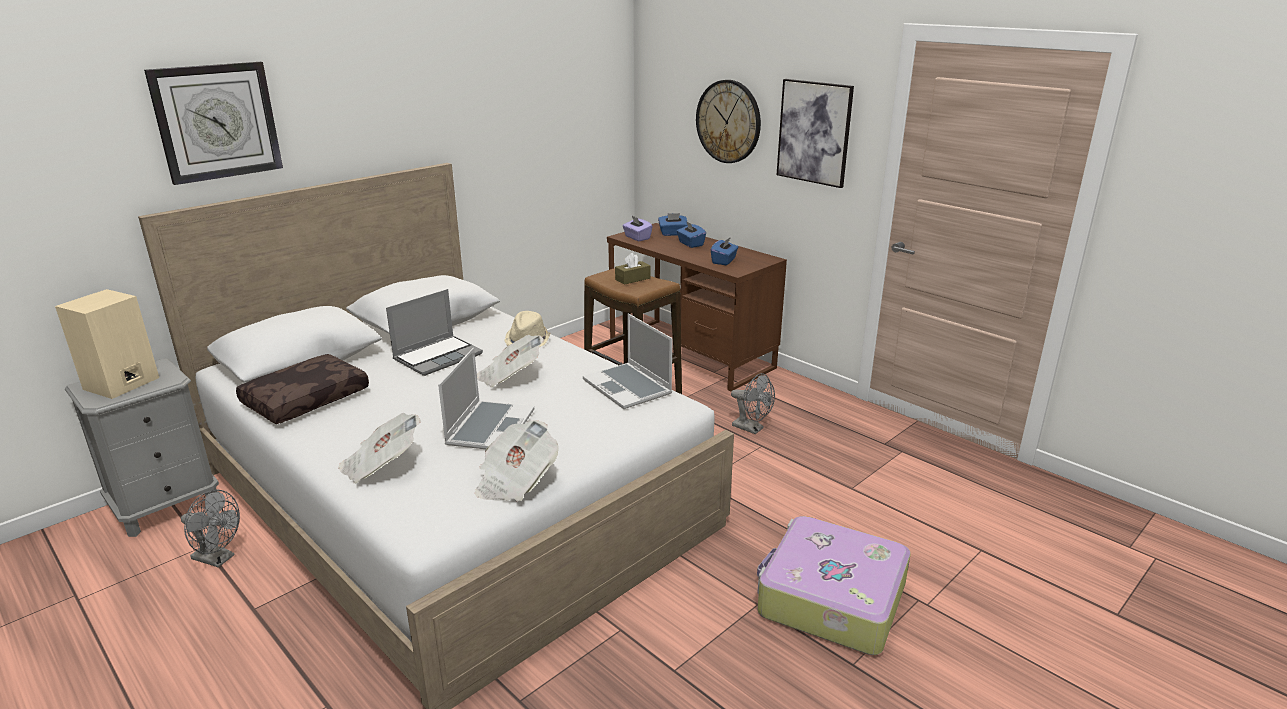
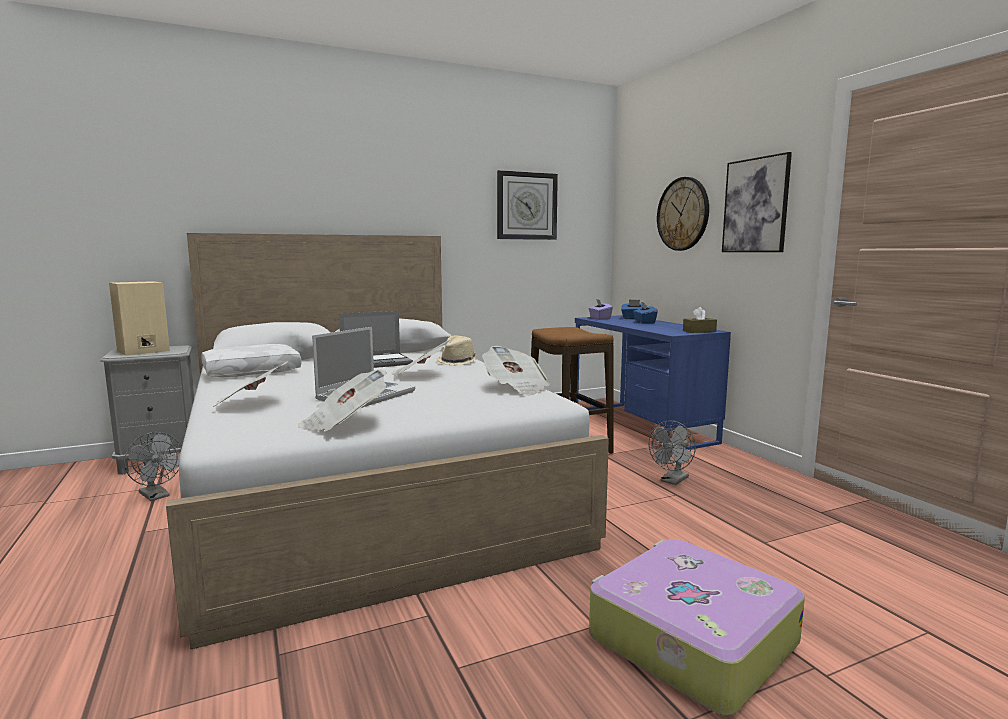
camera: 20 degrees right, 15 degrees down
wall clock [144,62,283,185] -> wall clock moved to [497,170,558,240]
brown pillow [236,354,369,424] -> white pillow [201,344,302,378]
laptop [583,313,673,409] -> newspaper [482,346,550,396]
brown desk [607,223,787,392] -> blue desk [575,315,731,449]
brown tissue box [615,253,651,285] -> brown tissue box moved to [683,307,717,333]
blue tissue box [711,237,738,265] -> none
grey fan [731,373,775,434] -> grey fan turned 75 degrees clockwise [649,421,696,485]

